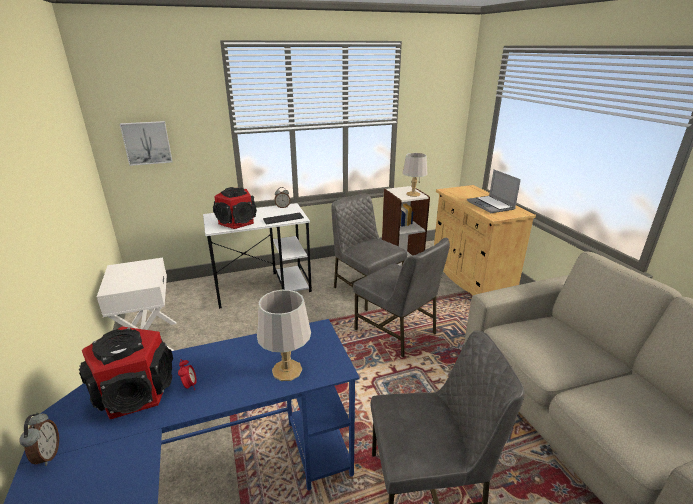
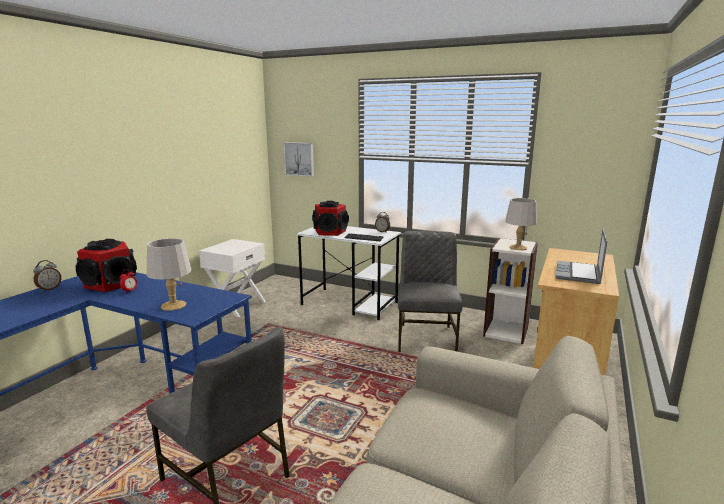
camera: 45 degrees right, 10 degrees down
grey chair [353,238,450,357] -> none

